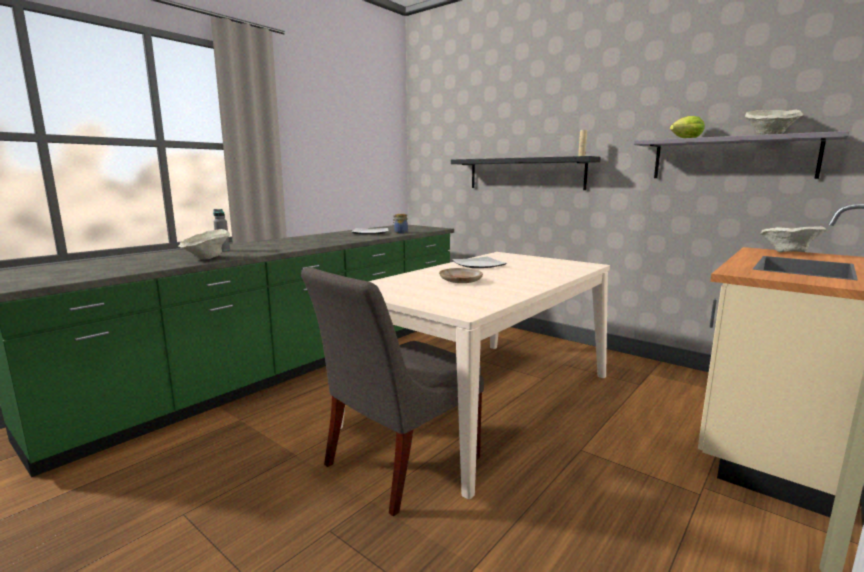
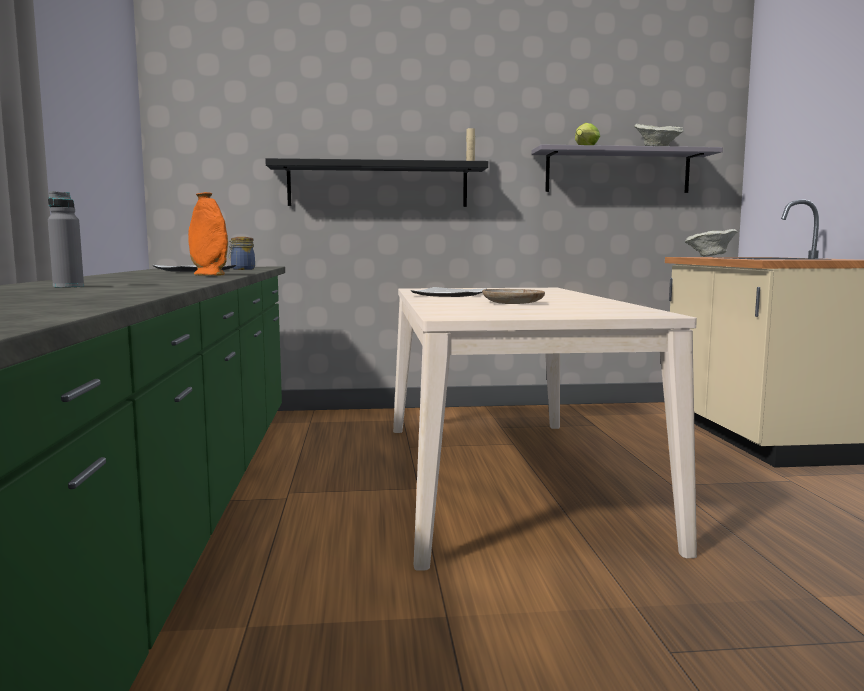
camera: 45 degrees left, 5 degrees down
beige bowl [178,229,230,260] -> none
grey chair [301,267,484,516] -> none
none -> orange vase [188,192,228,276]

